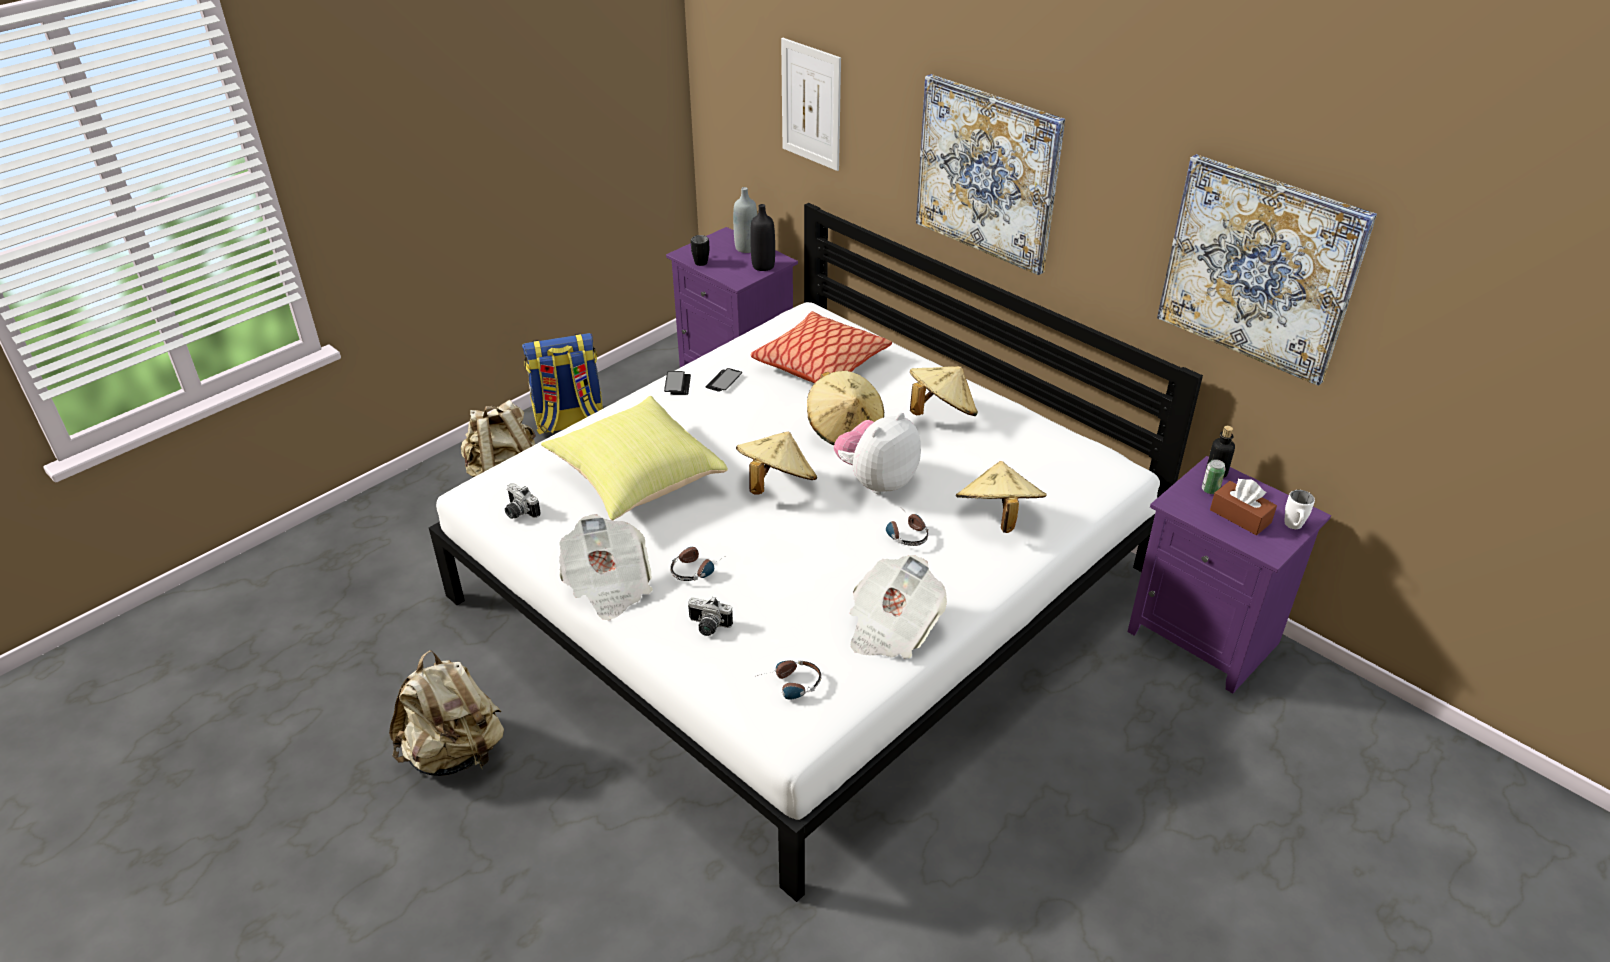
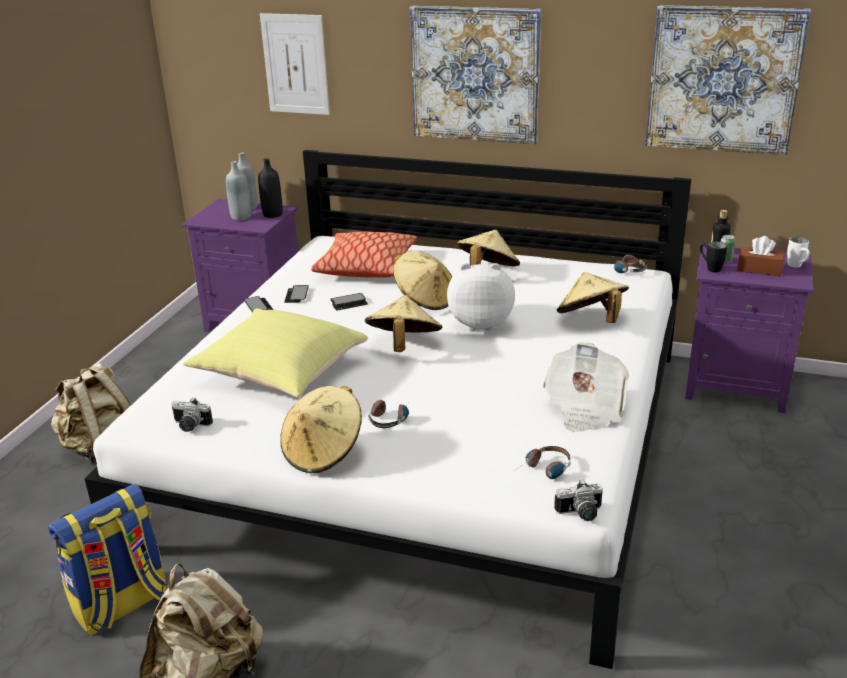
camera: 25 degrees left, 10 degrees down
backpack [522,333,603,434] -> backpack moved to [48,484,169,636]
newspaper [559,514,652,620] -> beige hat [280,386,362,474]
camera [688,596,733,636] -> camera moved to [554,480,603,521]
black mug [691,235,709,266] -> black mug moved to [700,242,727,273]
plush toy [834,413,921,495] -> plush toy turned 75 degrees clockwise [447,263,515,331]
headphones [886,514,928,546] -> headphones moved to [611,255,646,273]
none -> grey bottle [226,161,251,221]
none -> phone [330,293,368,310]

